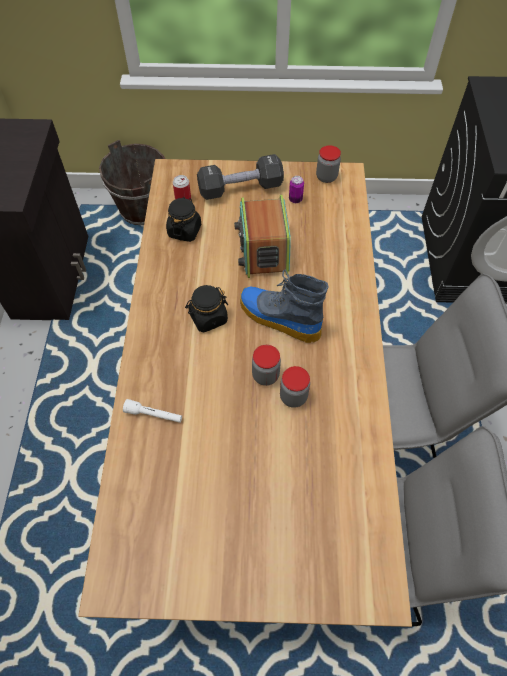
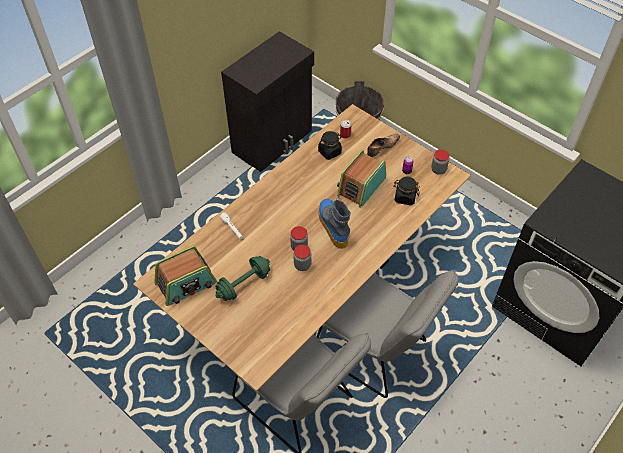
camera: 40 degrees right, 5 degrees down
black jar [185,285,228,332] -> black jar moved to [393,176,420,205]
black dumbbell [197,154,284,200] -> shoe [367,134,400,157]
none -> radio [154,246,217,306]
none -> green dumbbell [215,256,270,301]

